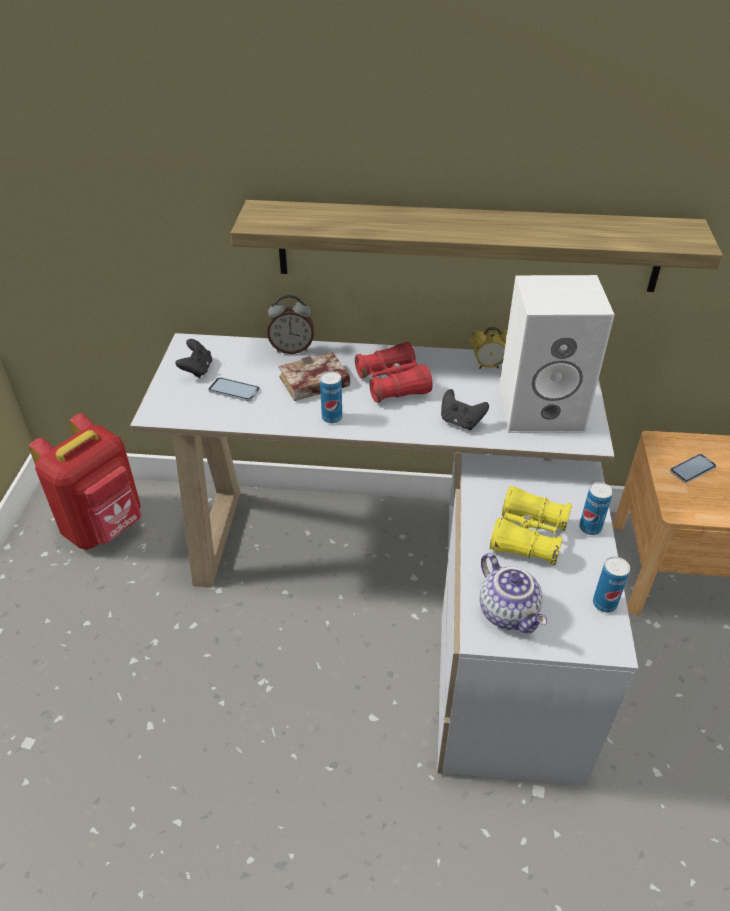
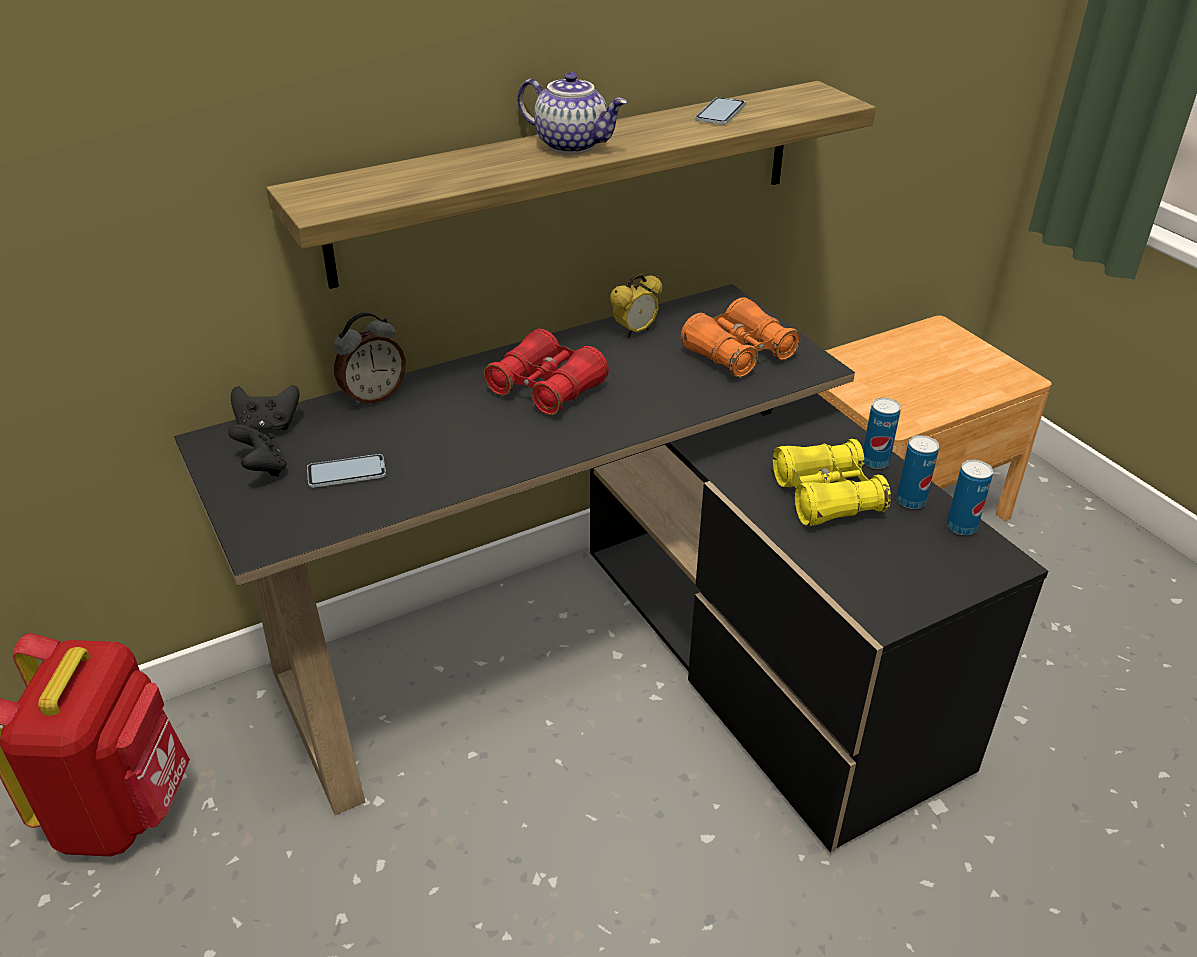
camera: 35 degrees left, 5 degrees down
white desk [130,333,638,786] -> black desk [174,284,1048,853]
book [279,352,350,401] -> none
can [320,371,342,424] -> can moved to [896,435,939,509]
black game controller [441,389,489,430] -> black game controller moved to [231,385,299,430]
teapot [480,553,547,634] -> teapot moved to [517,72,627,154]
white speaker [499,275,615,433] -> orange binoculars [681,297,801,378]
phone [670,454,717,483] -> phone moved to [695,97,746,125]

